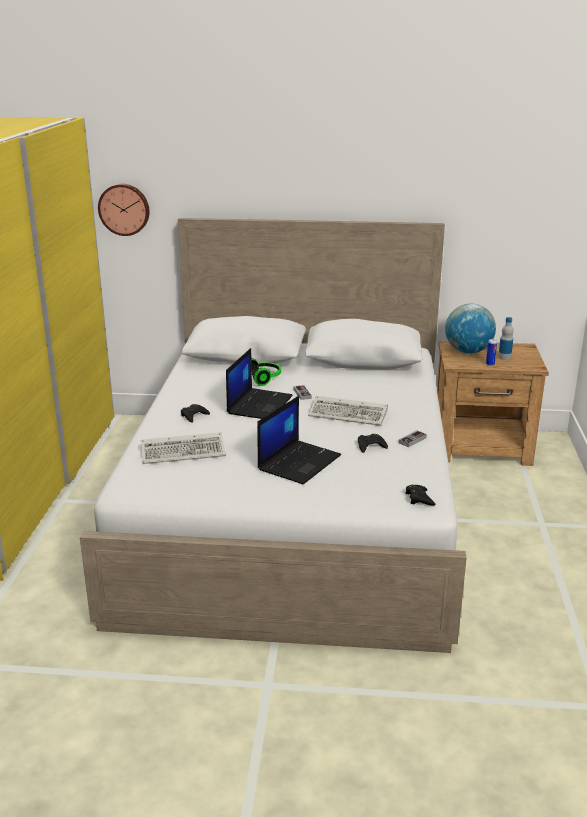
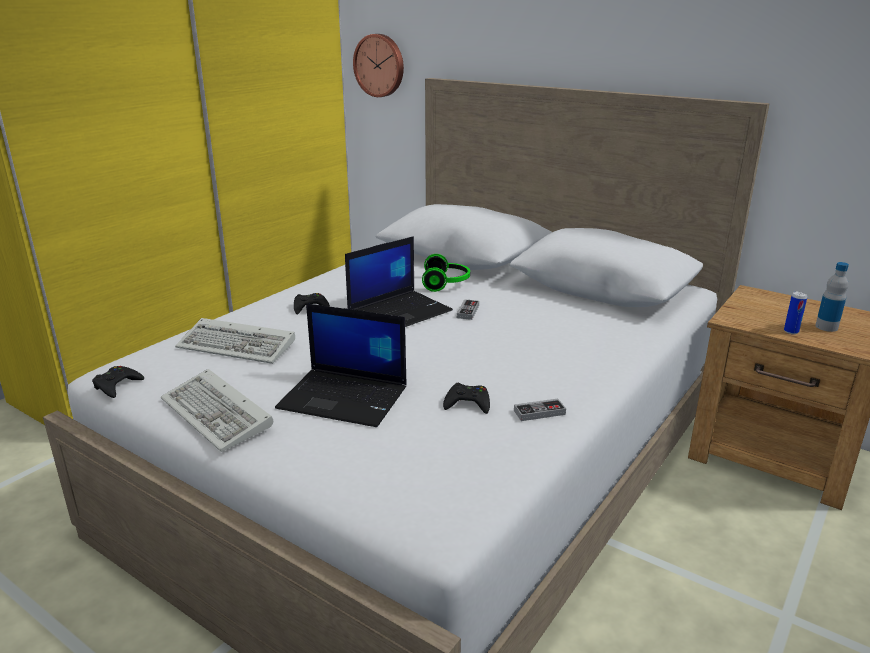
camera: 30 degrees right, 0 degrees up
laptop [257,396,341,484] -> laptop turned 45 degrees clockwise [275,303,407,427]
keyboard [308,396,388,426] -> keyboard moved to [161,369,274,452]
black game controller [406,485,436,506] -> black game controller moved to [92,366,144,398]
globe [445,304,496,353] -> none

